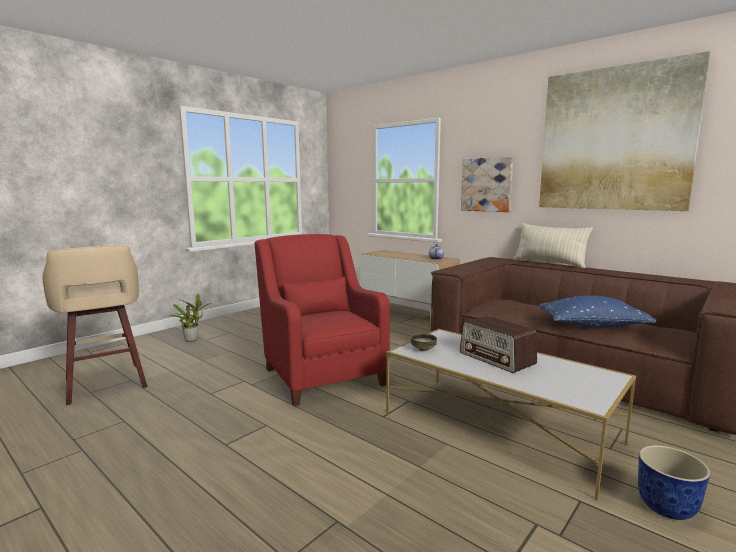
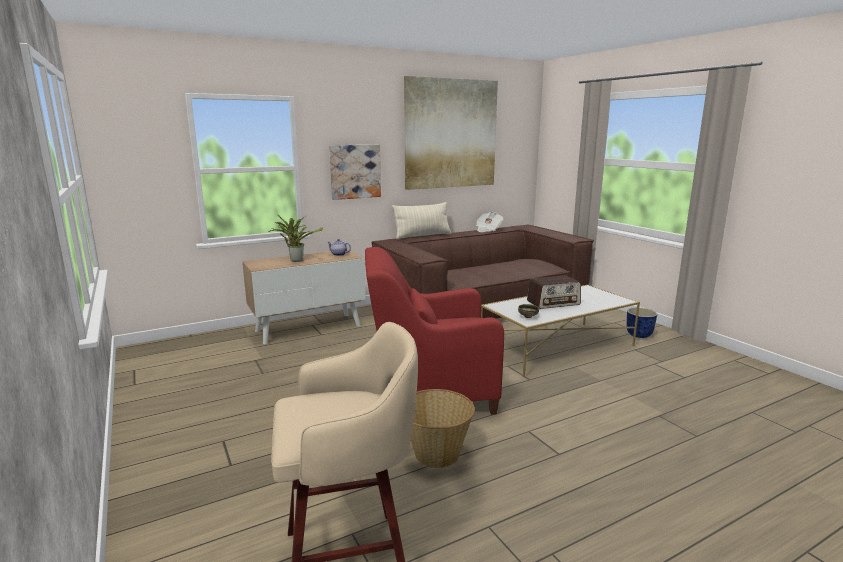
camera: 70 degrees left, 5 degrees up
potted plant [170,293,211,342] -> potted plant moved to [269,215,323,262]
blue pillow [539,296,656,328] -> none
none -> basket [410,389,475,468]
none -> newspaper [476,212,504,232]

